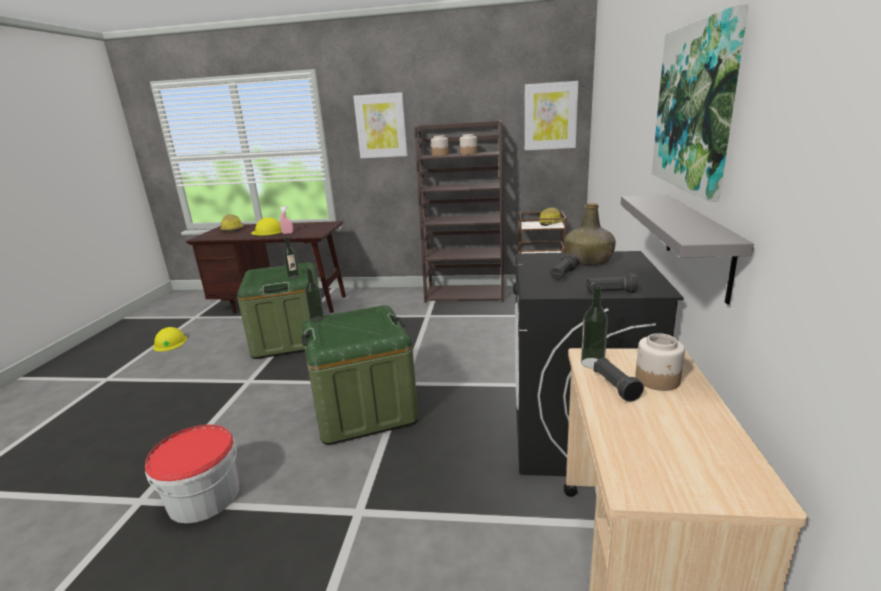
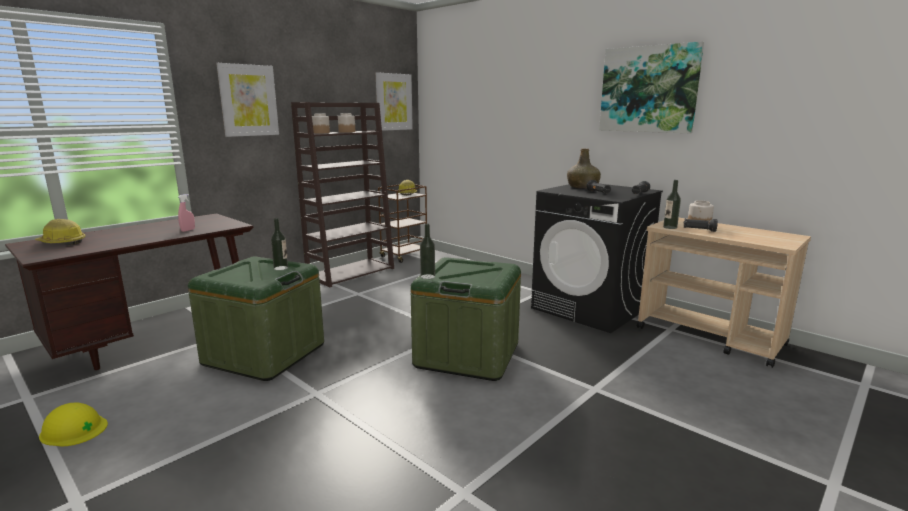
camera: 55 degrees left, 5 degrees down
bucket [145,425,239,523] -> none
yellow hard hat [251,217,282,236] -> none
grey shelf [621,195,754,304] -> none

